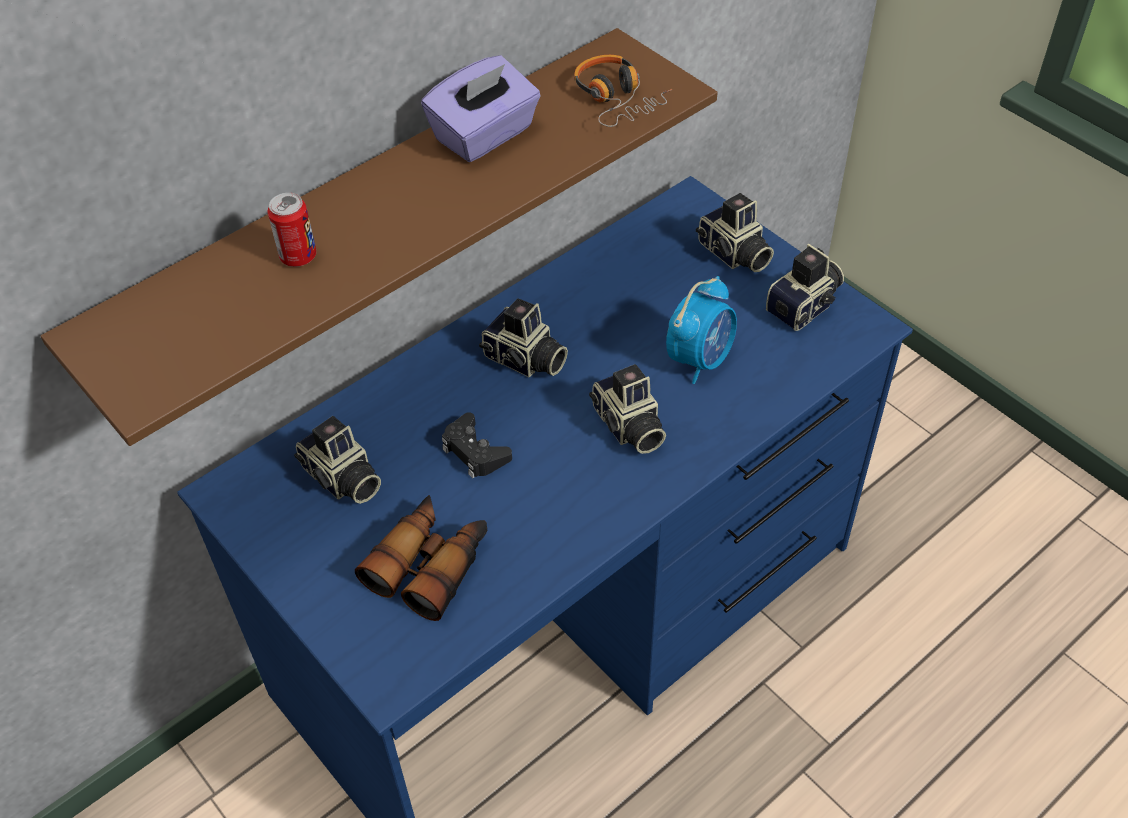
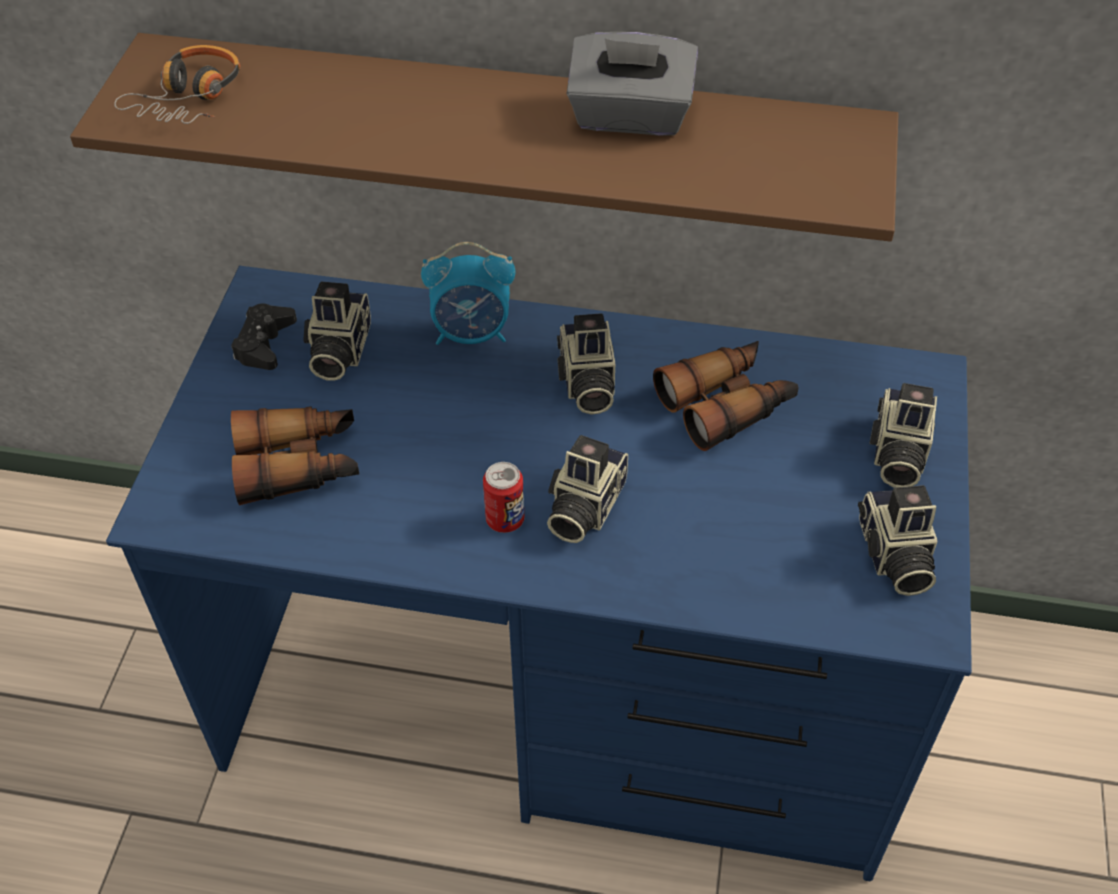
camera: 50 degrees right, 0 degrees up
can [268,193,317,267] -> can moved to [483,462,524,533]
purple tissue box [421,55,541,162] -> grey tissue box [566,32,698,136]
black game controller [442,412,512,478] -> black game controller moved to [231,304,297,370]
headphones [574,55,672,127] -> headphones moved to [114,45,240,124]
alarm clock [666,276,737,384] -> alarm clock moved to [421,242,515,345]
camera [766,244,844,331] -> camera turned 75 degrees clockwise [858,485,937,596]
none -> binoculars [653,341,799,451]

